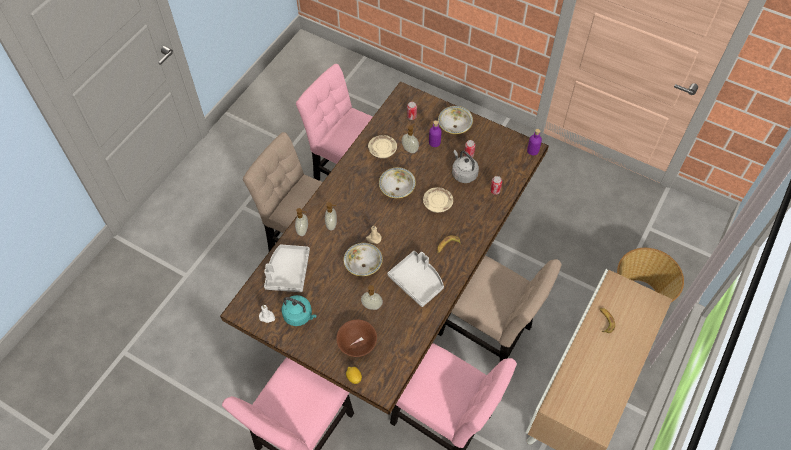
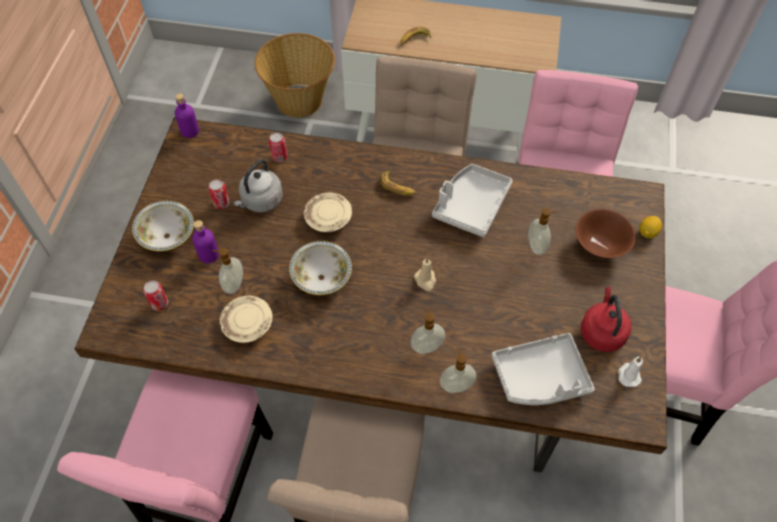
camera: 110 degrees left, 0 degrees up
turquoise kettle [282,295,317,326] -> red kettle [581,287,631,352]
bowl [344,243,383,276] -> none

